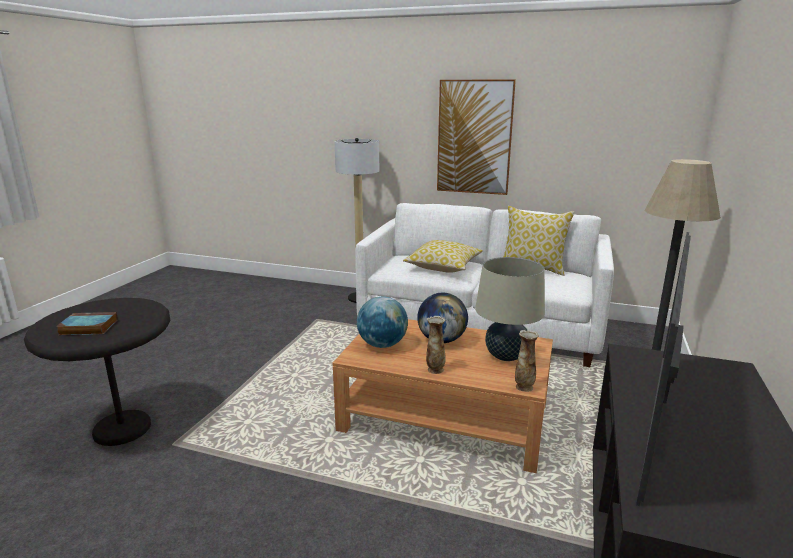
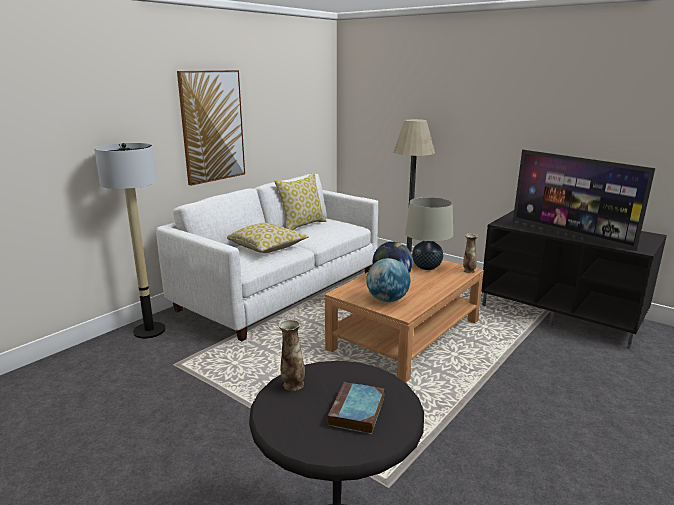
camera: 70 degrees left, 0 degrees up
vase [426,316,445,374] -> vase moved to [278,318,305,391]

